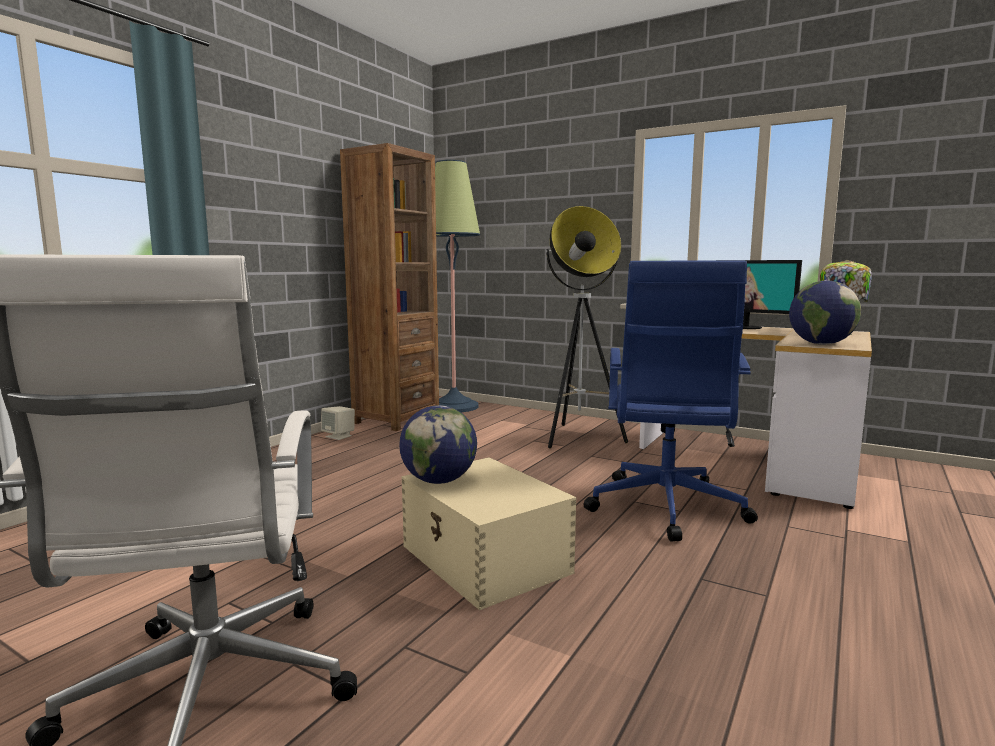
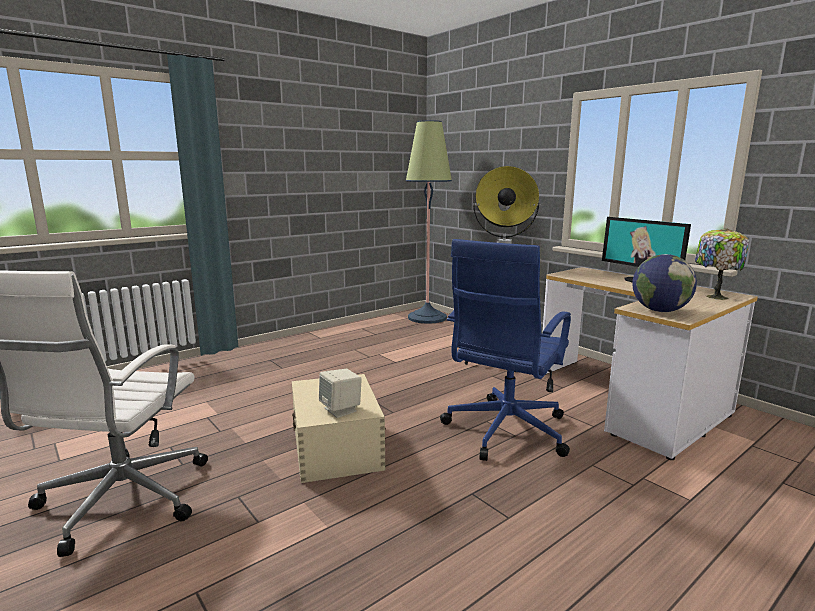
camera: 20 degrees right, 5 degrees up
beige speaker [321,406,355,440] -> beige speaker moved to [319,369,362,418]
brown bookcase [340,143,439,431] -> none
globe [399,405,477,484] -> none

